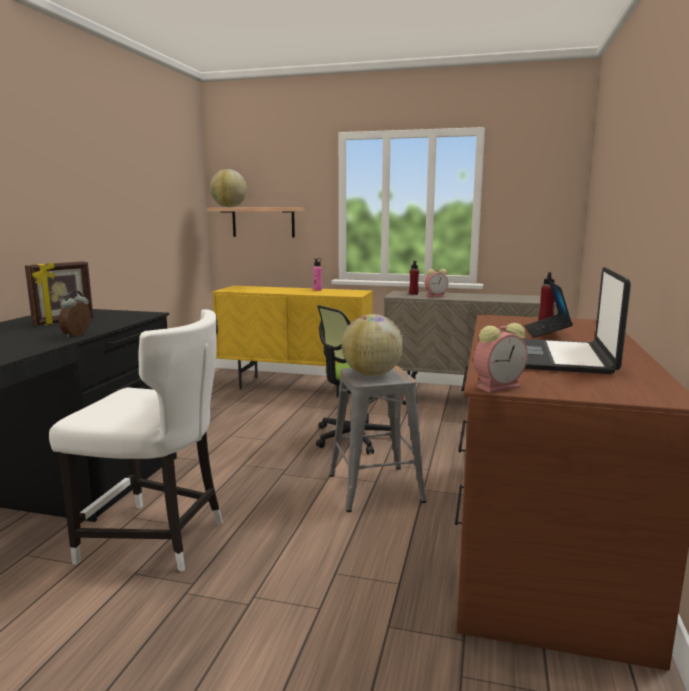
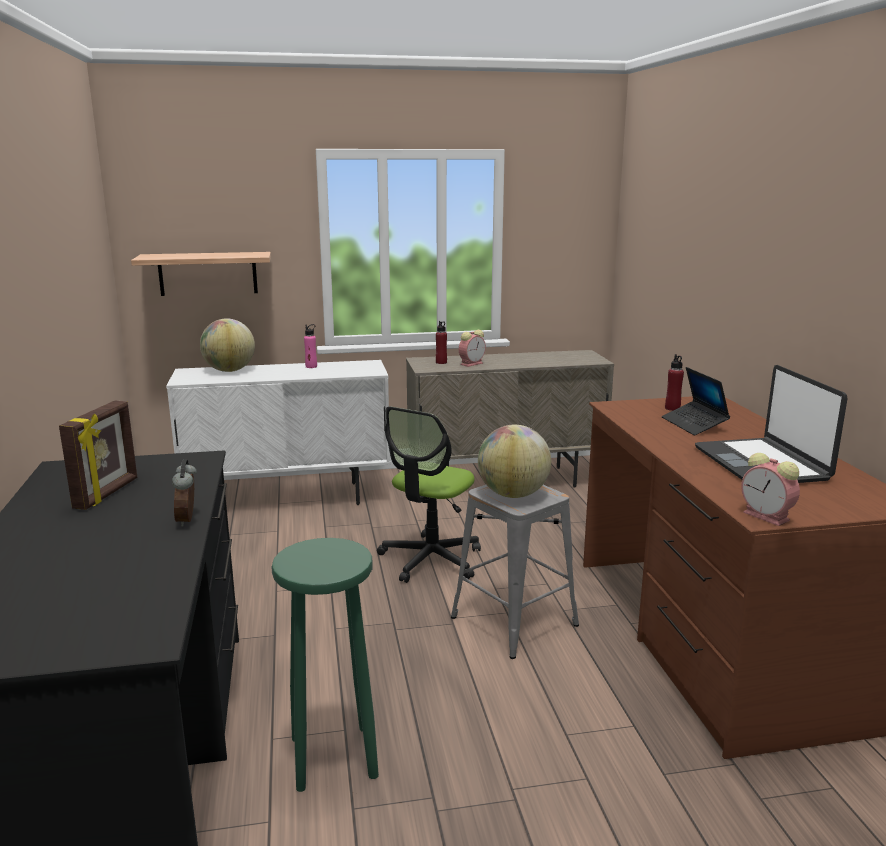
camera: 25 degrees left, 5 degrees up
white chair [49,309,222,572] -> green stool [272,538,379,792]
globe [209,169,247,207] -> globe moved to [200,318,255,372]
yellow cabinet [212,286,373,398] -> white cabinet [166,360,390,505]
alarm clock [474,323,528,393] -> alarm clock turned 105 degrees clockwise [741,453,800,526]

